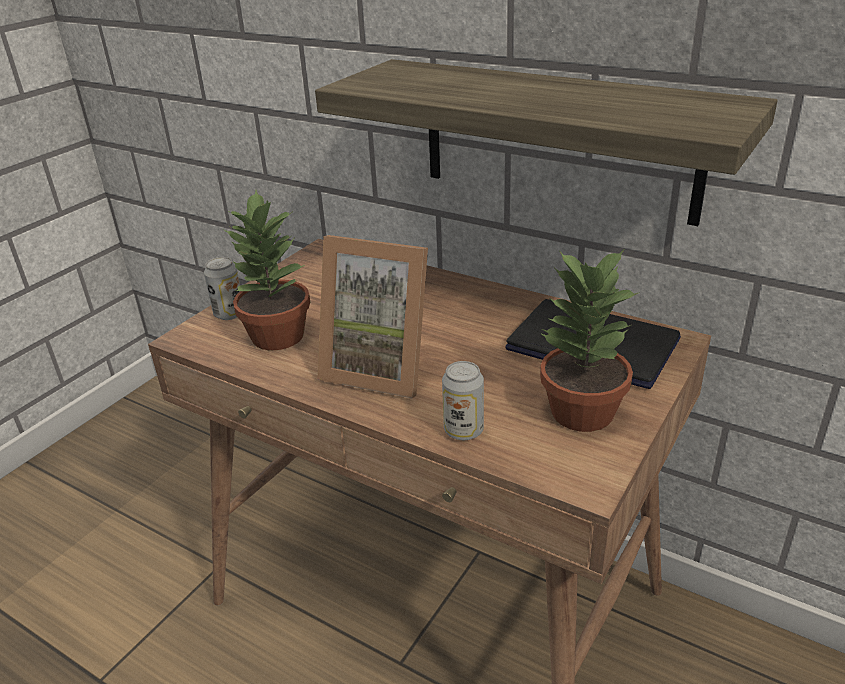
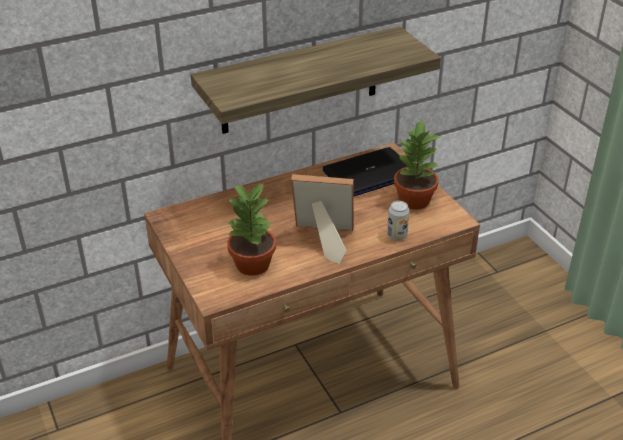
camera: 60 degrees left, 5 degrees up
can [204,257,240,320] -> none
picture frame [317,235,428,398] -> picture frame turned 135 degrees counterclockwise [291,174,354,264]

